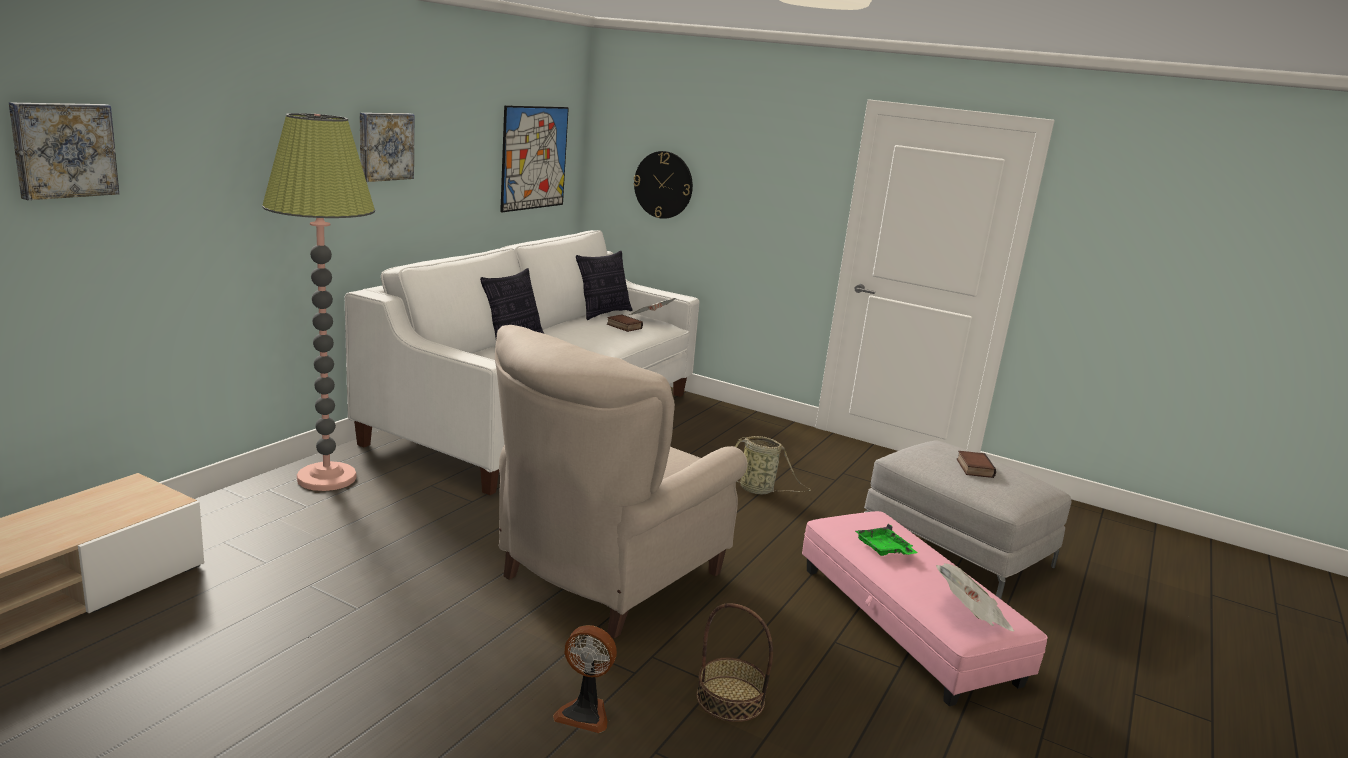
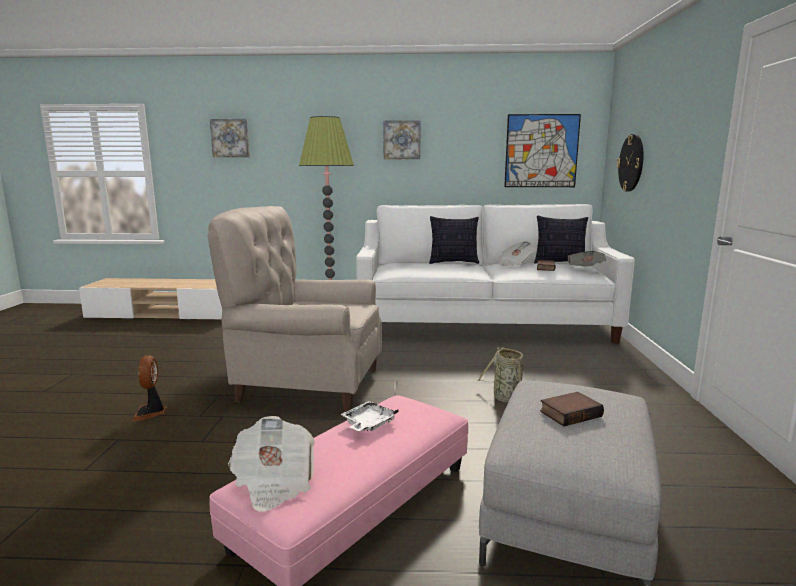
camera: 65 degrees right, 5 degrees down
basket [696,603,773,722] -> none
green tray [855,524,918,556] -> white tray [340,401,399,431]
none -> newspaper [498,241,536,266]

